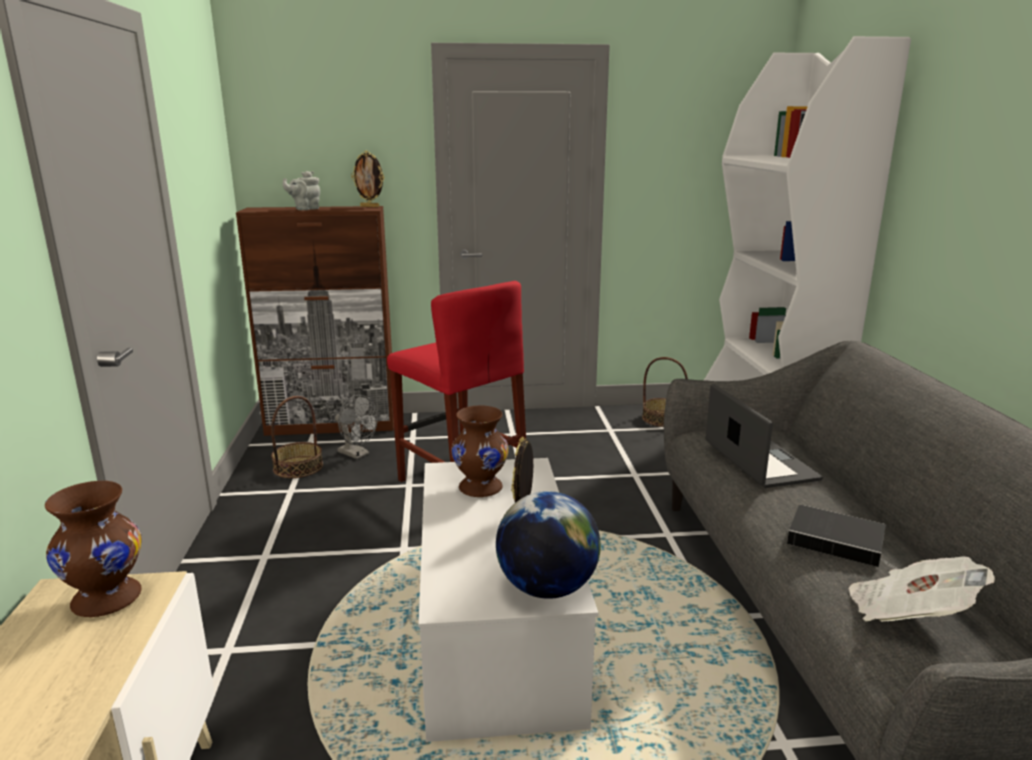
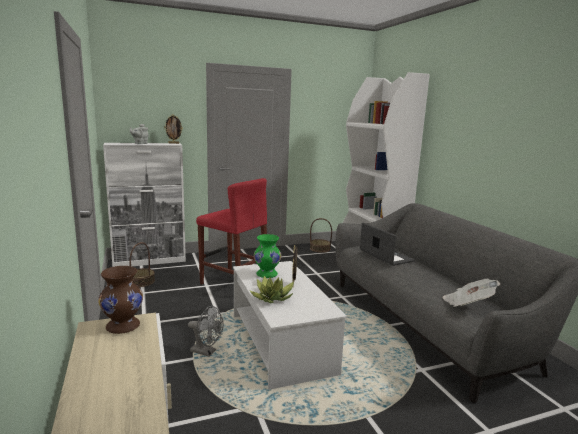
camera: 15 degrees left, 5 degrees down
brown cabinet [236,206,394,436] -> white cabinet [103,143,186,267]
grey fan [335,395,378,459] -> grey fan moved to [188,306,223,357]
brown vase [451,405,509,497] -> green vase [254,234,281,278]
globe [496,491,601,599] -> none
book [787,505,899,569] -> none
none -> potted plant [249,276,294,303]

